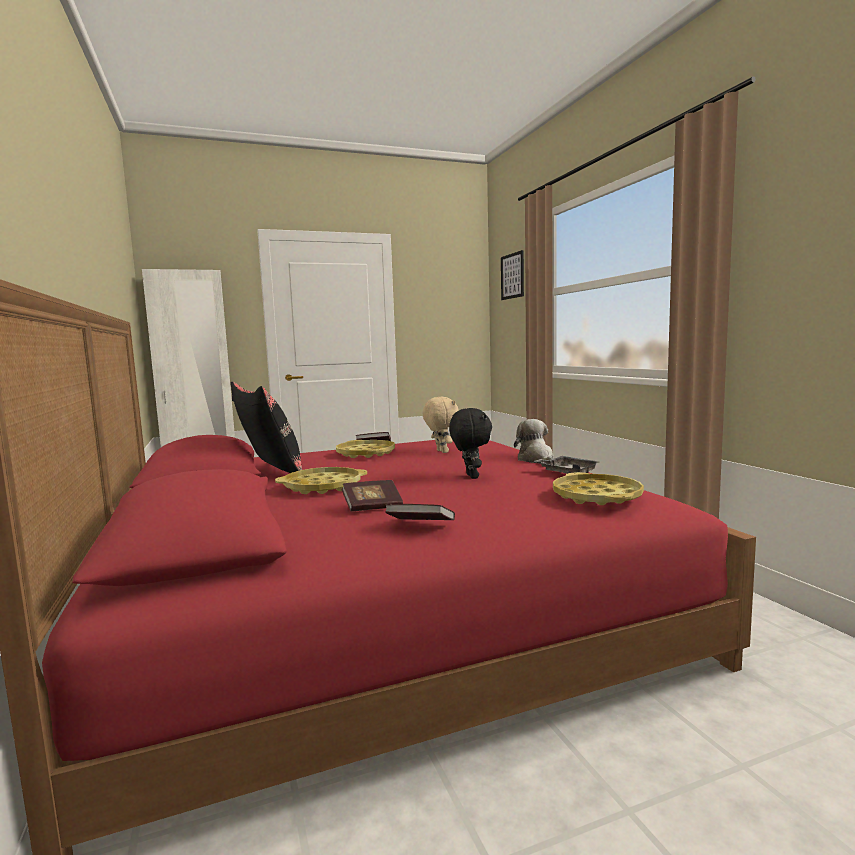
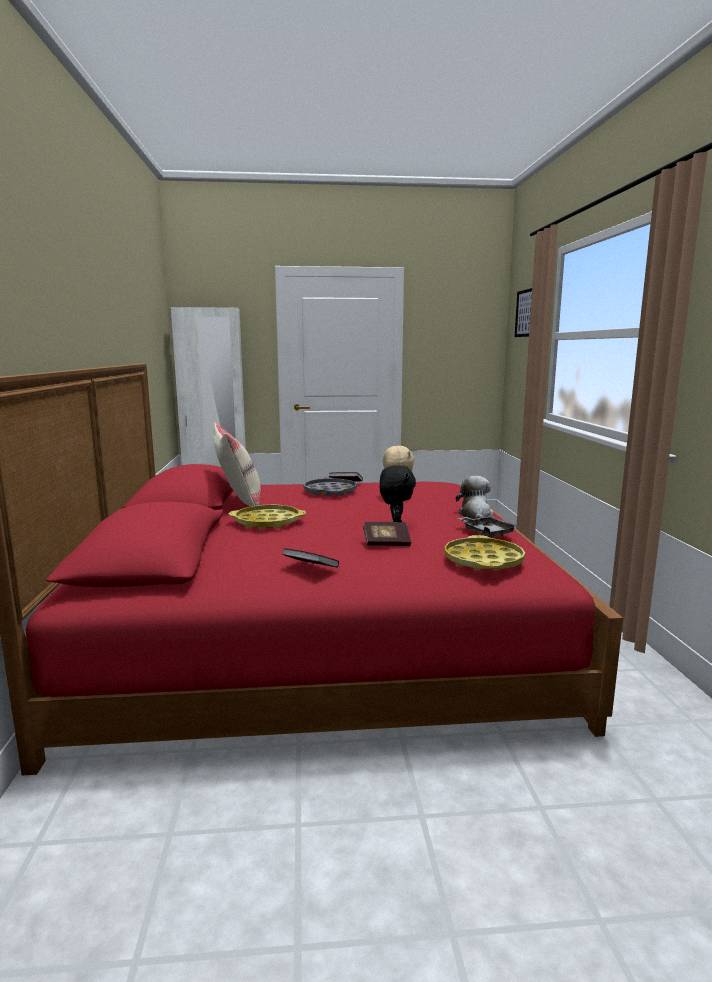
camera: 15 degrees right, 5 degrees up
black pillow [230,382,302,473] -> beige pillow [213,423,261,507]
yellow tray [336,440,395,458] -> grey tray [303,477,357,497]
book [342,480,403,511] -> book moved to [363,522,411,546]

